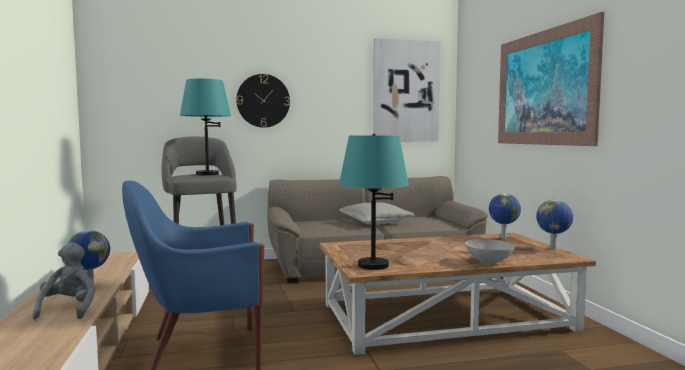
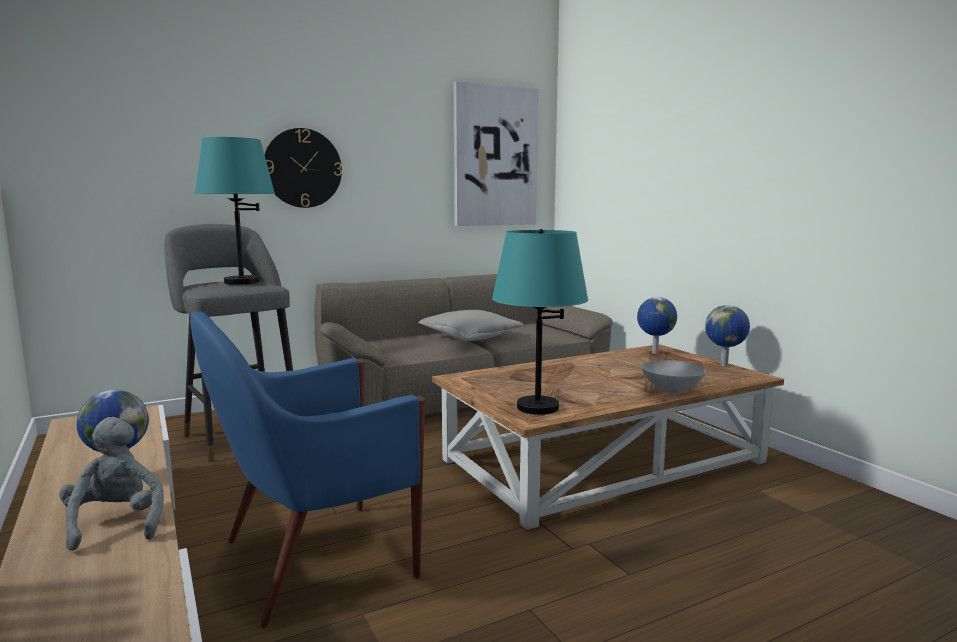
camera: 15 degrees left, 5 degrees up
picture [498,12,604,146] -> none

